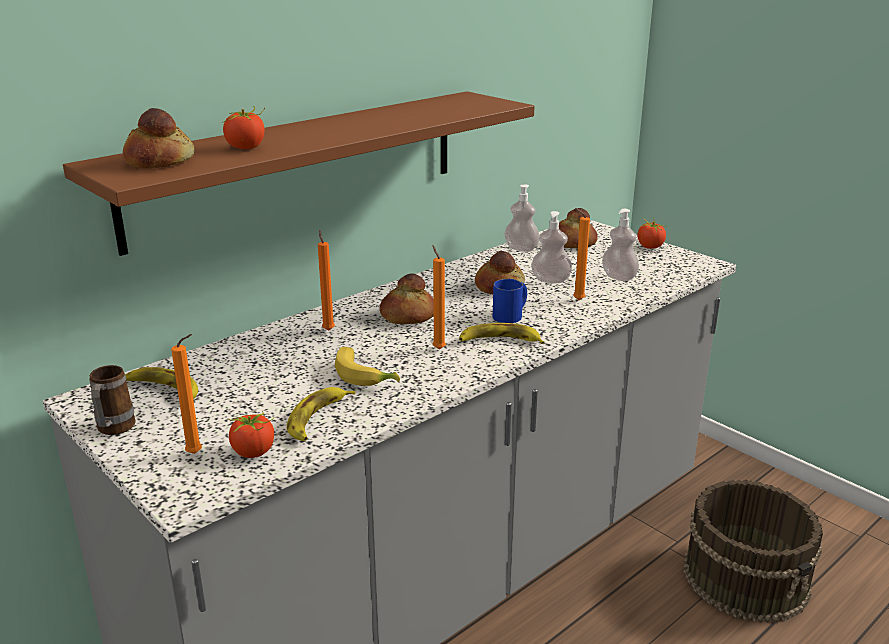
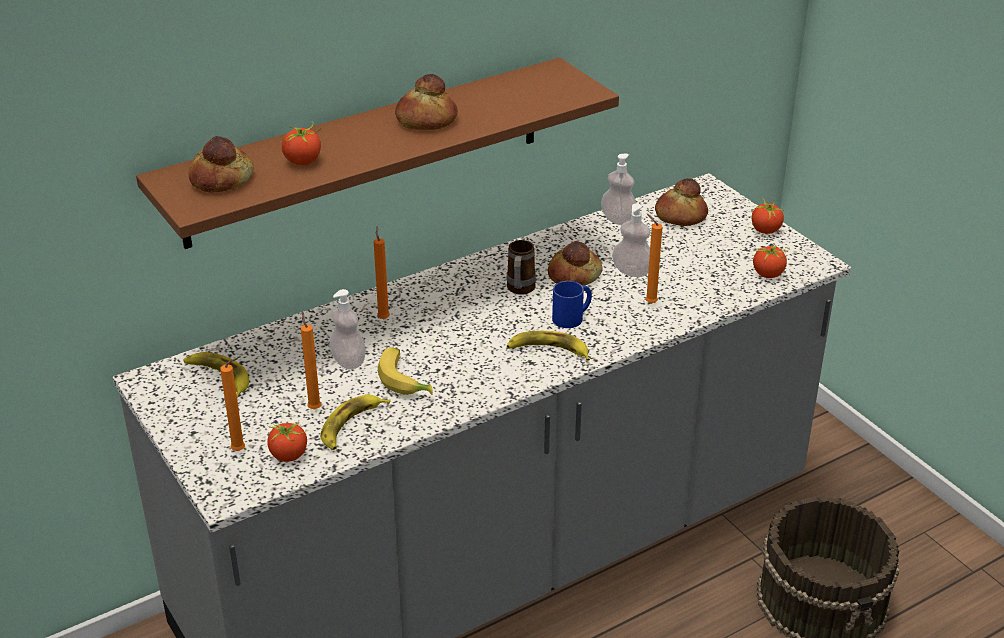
camera: 10 degrees right, 10 degrees up
mug [89,365,136,435] -> mug moved to [507,240,536,294]
bread [380,273,434,324] -> bread moved to [395,74,458,130]
orange candle [433,245,446,350] -> orange candle moved to [301,312,321,409]
soap dispenser [602,209,639,281] -> soap dispenser moved to [329,289,366,370]
none -> tomato [753,243,790,278]

